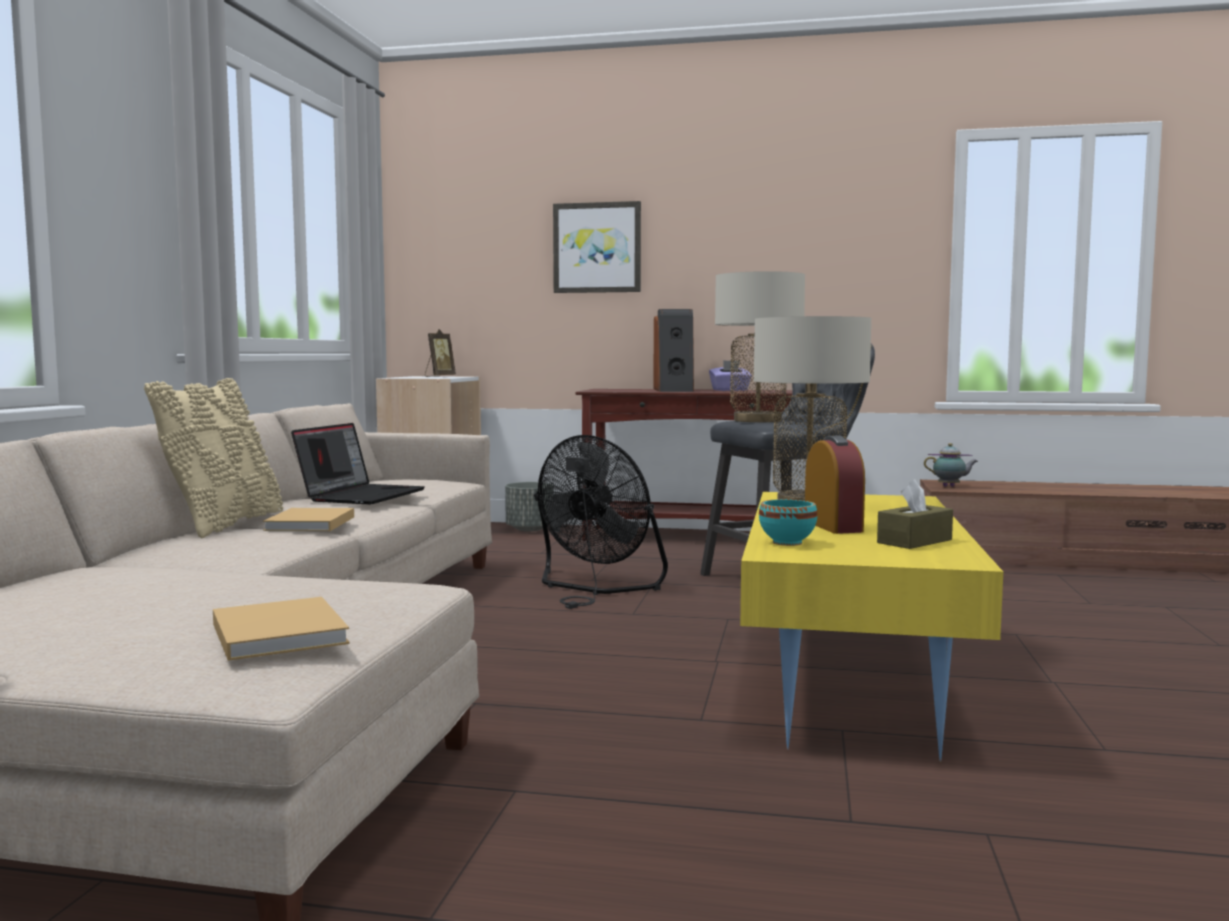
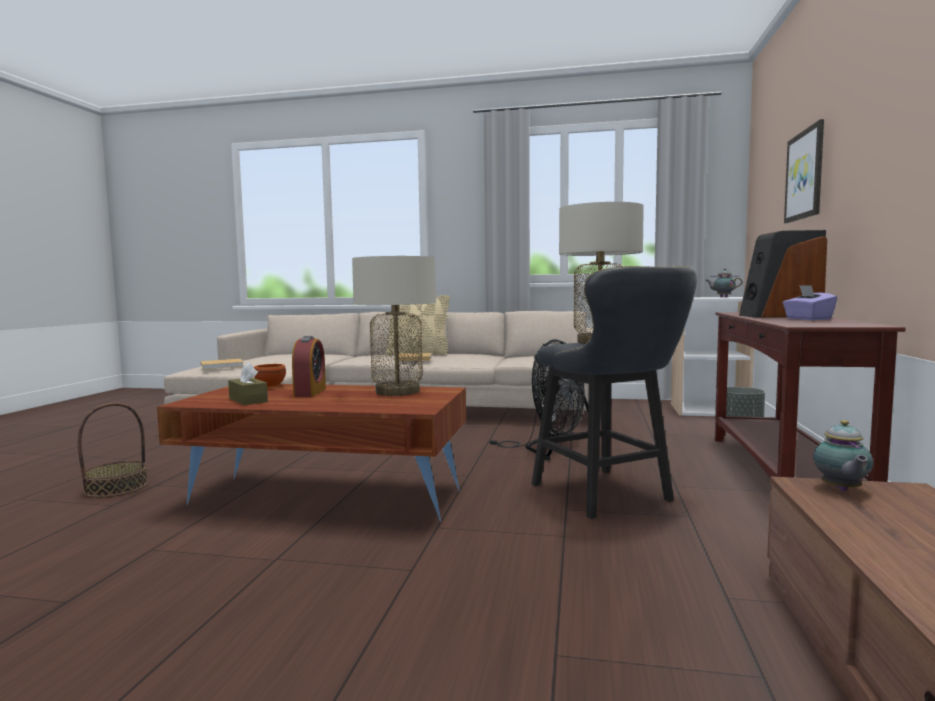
camera: 90 degrees right, 0 degrees up
laptop [291,423,425,504] -> none
picture frame [425,329,456,377] -> teapot [705,268,743,298]
yellow coffee table [740,492,1003,763] -> brown coffee table [157,384,466,522]
turquoise bowl [759,499,818,546] -> brown bowl [254,364,286,388]
alarm clock [805,436,865,534] -> alarm clock turned 75 degrees counterclockwise [292,336,326,397]
none -> basket [78,403,148,498]

